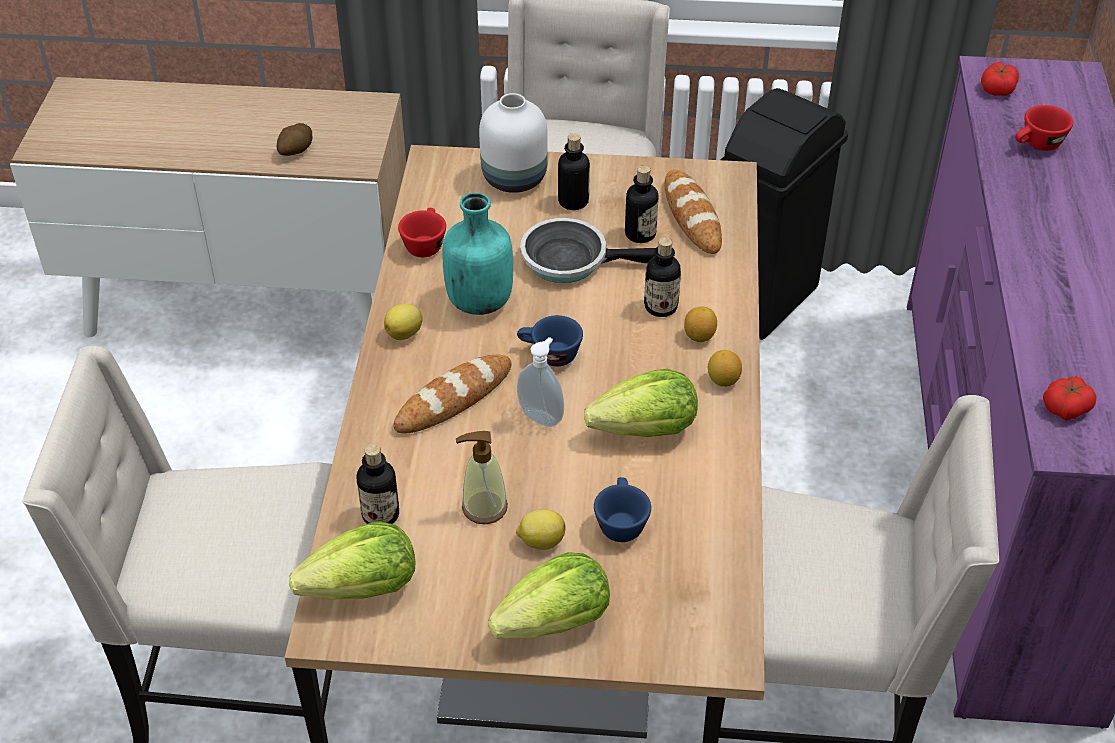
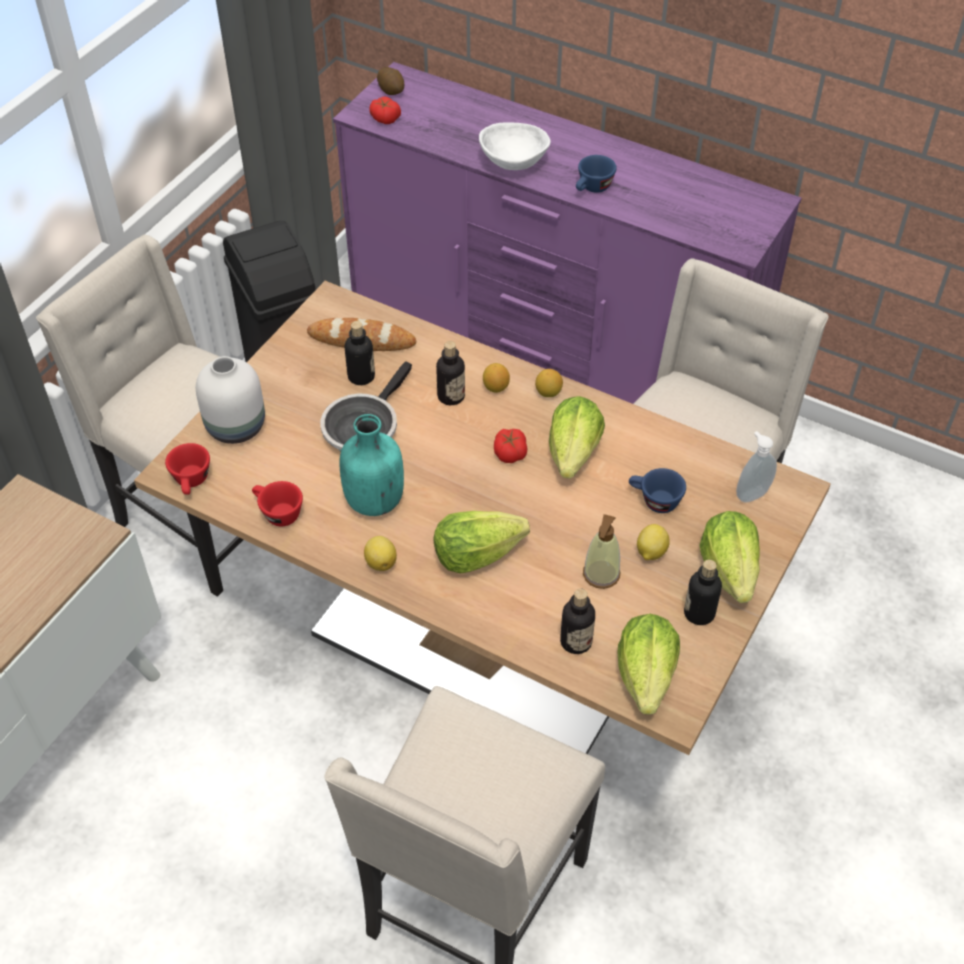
camera: 65 degrees left, 5 degrees up
potato [277,123,312,156] -> potato moved to [377,67,404,95]
bread [393,355,512,434] -> lettuce [434,511,530,574]
blue cup [517,315,583,366] -> blue cup moved to [576,155,617,193]
soap dispenser [517,337,564,427] -> soap dispenser moved to [736,431,777,503]
bottle [558,133,590,210] -> bottle moved to [684,560,722,625]
red cup [1016,105,1073,151] -> red cup moved to [165,443,210,495]
tomato [1043,377,1097,420] -> tomato moved to [494,429,528,463]
none -> white bowl [479,123,551,170]

